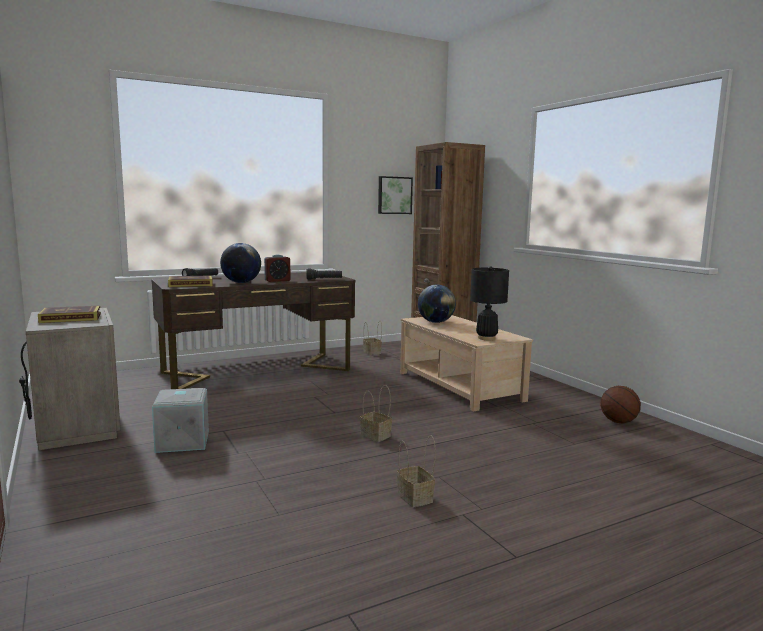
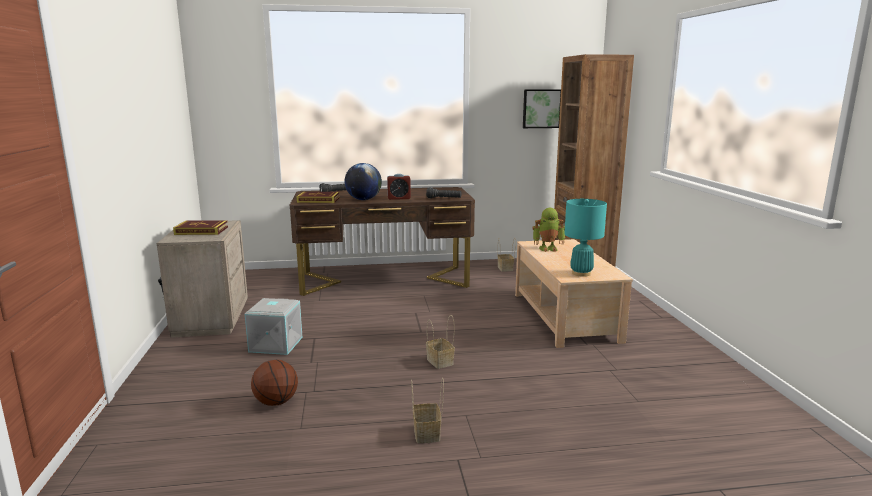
camera: 20 degrees right, 5 degrees up
globe [418,285,456,323] -> toy robot [532,208,565,252]
black table lamp [470,266,509,340] -> turquoise table lamp [564,199,607,277]
basketball [600,386,641,424] -> basketball moved to [251,360,298,406]

